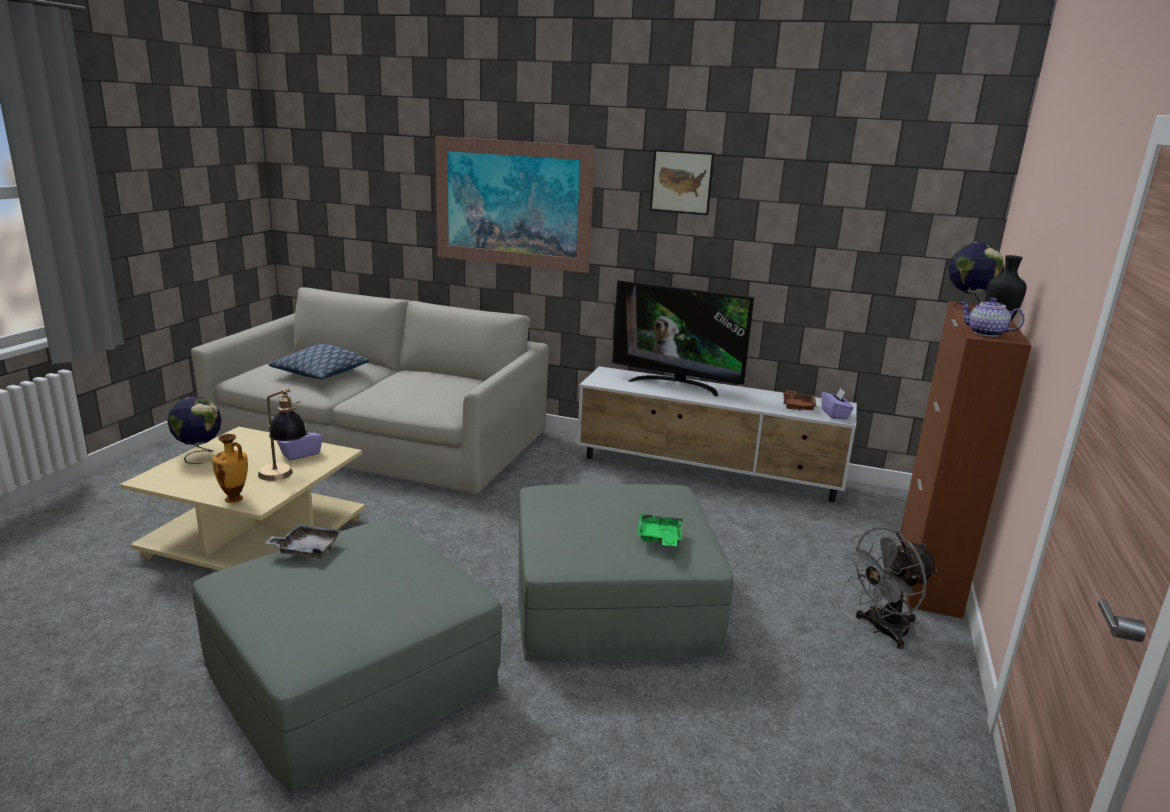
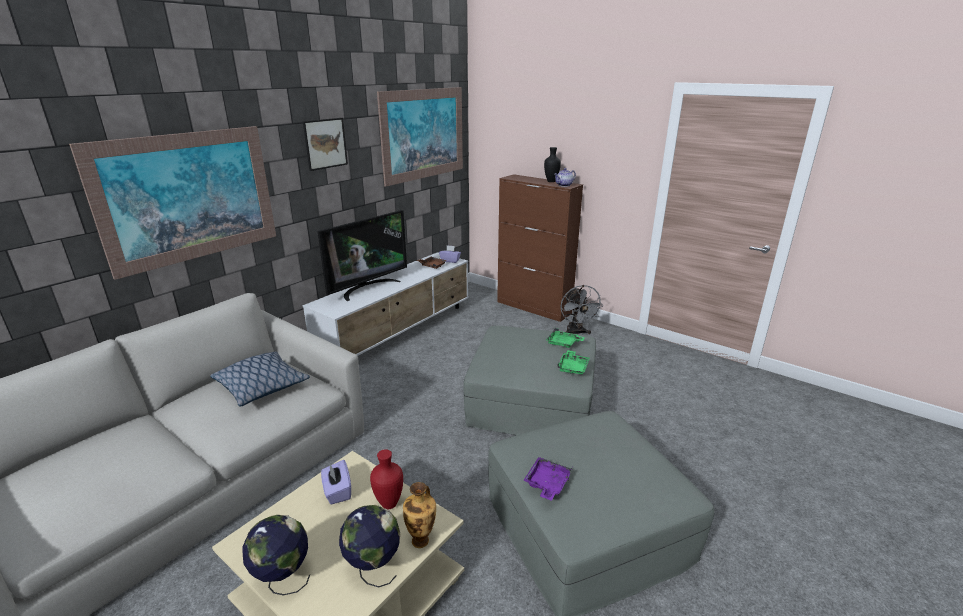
camera: 70 degrees left, 5 degrees up
table lamp [258,388,307,481] -> red vase [370,449,403,509]
grey tray [264,524,342,559] -> purple tray [523,457,572,501]
pillow [269,344,370,379] -> pillow moved to [210,352,310,407]
globe [948,242,1004,311] -> globe moved to [339,505,400,588]
none -> picture [377,87,463,187]
none -> green tray [557,350,590,374]

